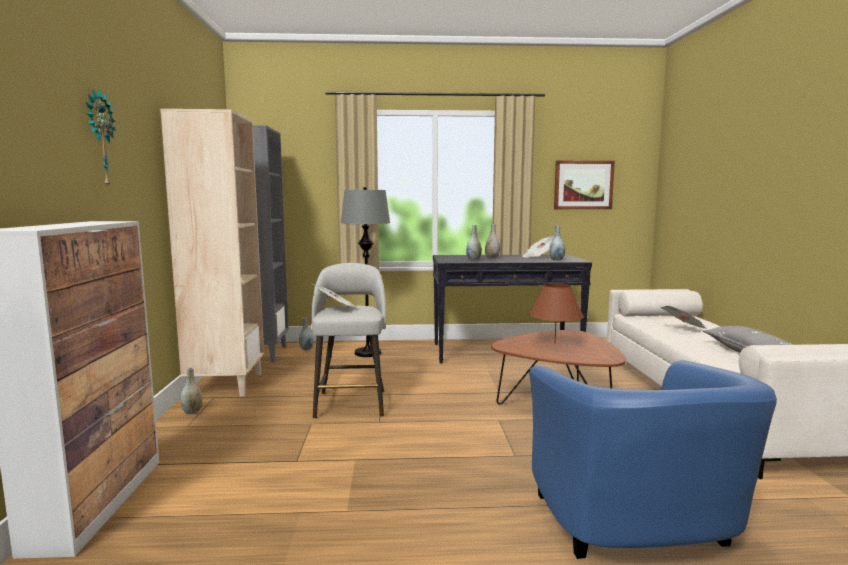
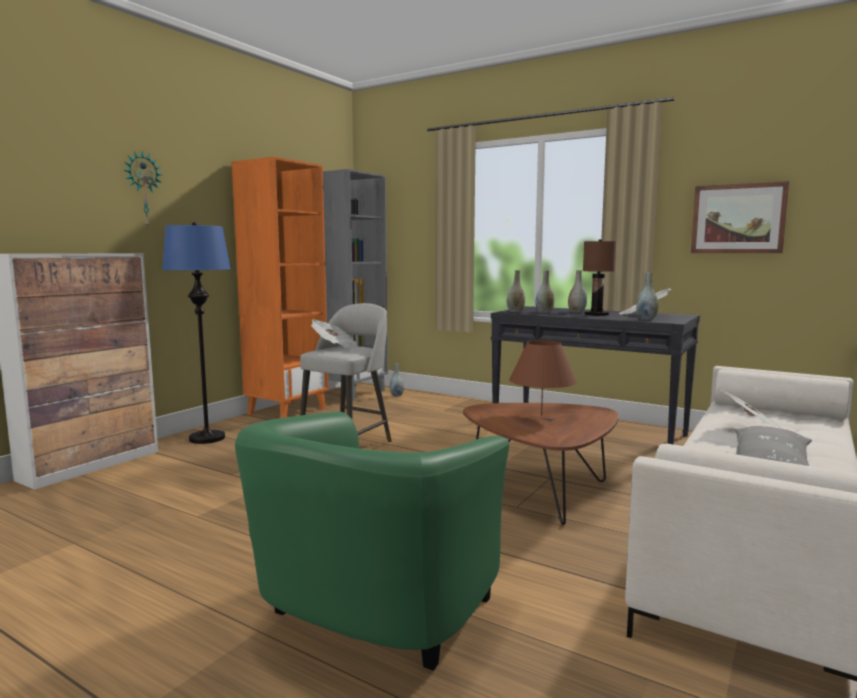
camera: 35 degrees right, 0 degrees up
beige bookcase [160,109,264,397] -> orange bookcase [232,157,329,418]
grey vase [180,367,203,414] -> grey vase moved to [507,270,525,312]
grey floor lamp [341,187,390,357] -> none
blue armchair [529,360,777,559] -> green armchair [235,412,509,671]
none -> blue floor lamp [162,222,231,444]
none -> brown table lamp [583,240,616,316]

